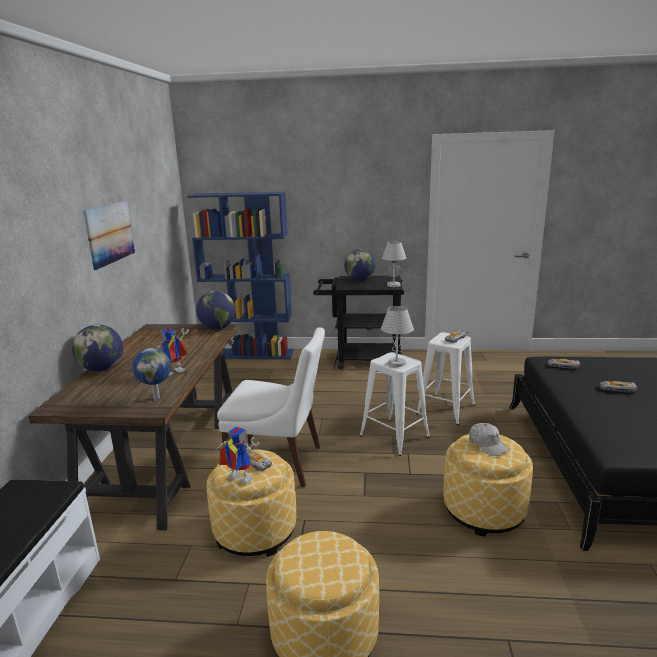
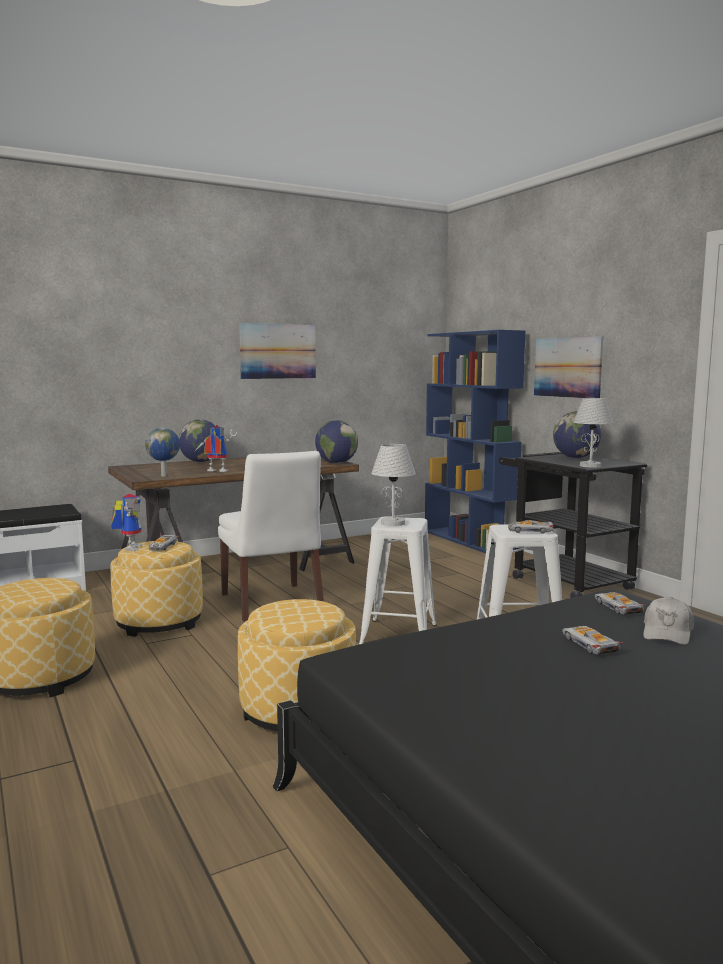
camera: 55 degrees right, 10 degrees down
white cap [469,423,510,456] -> white cap moved to [643,597,694,645]
none -> picture [534,337,603,398]

